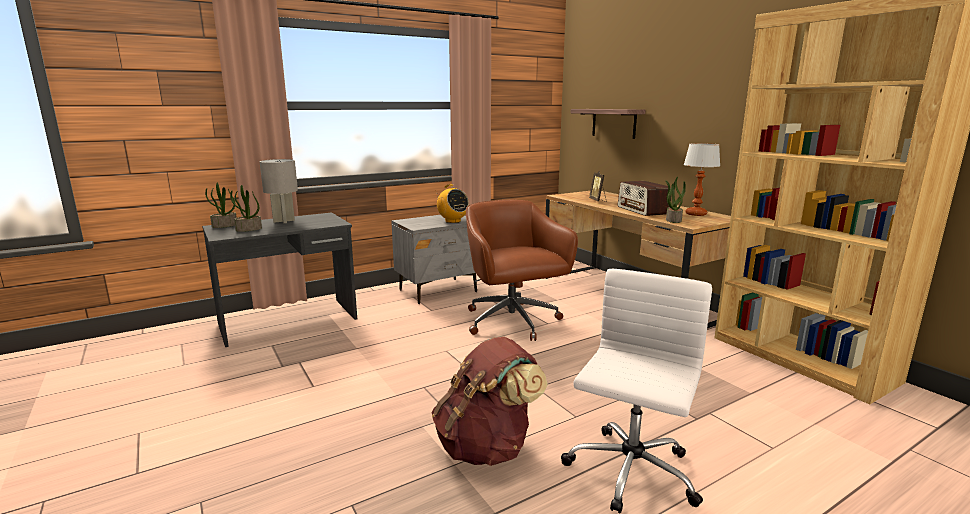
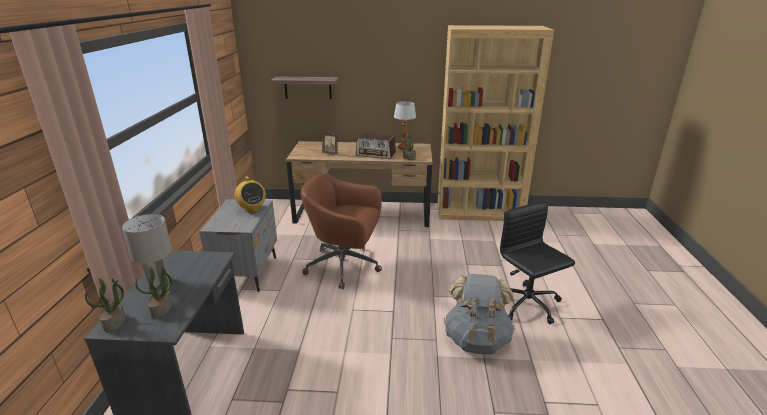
camera: 55 degrees left, 10 degrees up
brown backpack [432,337,548,466] -> grey backpack [444,274,515,355]
radio [435,184,469,223] -> radio turned 60 degrees clockwise [235,176,266,213]
white office chair [561,269,712,513] -> black office chair [500,201,575,324]

